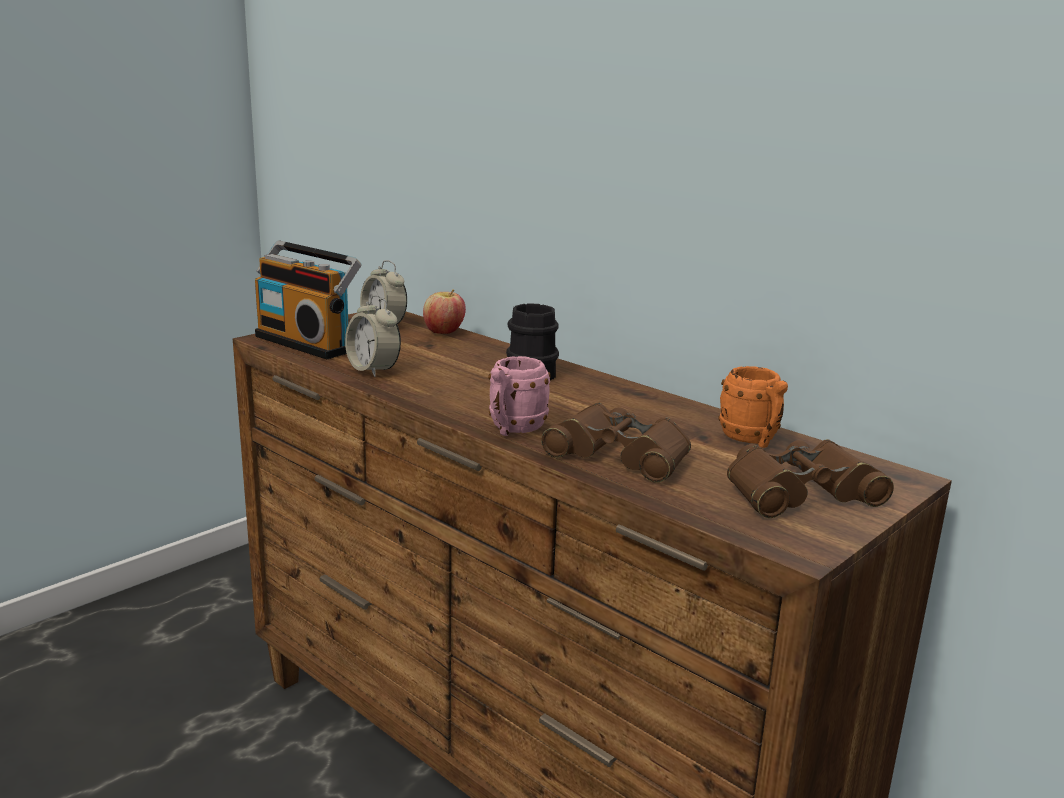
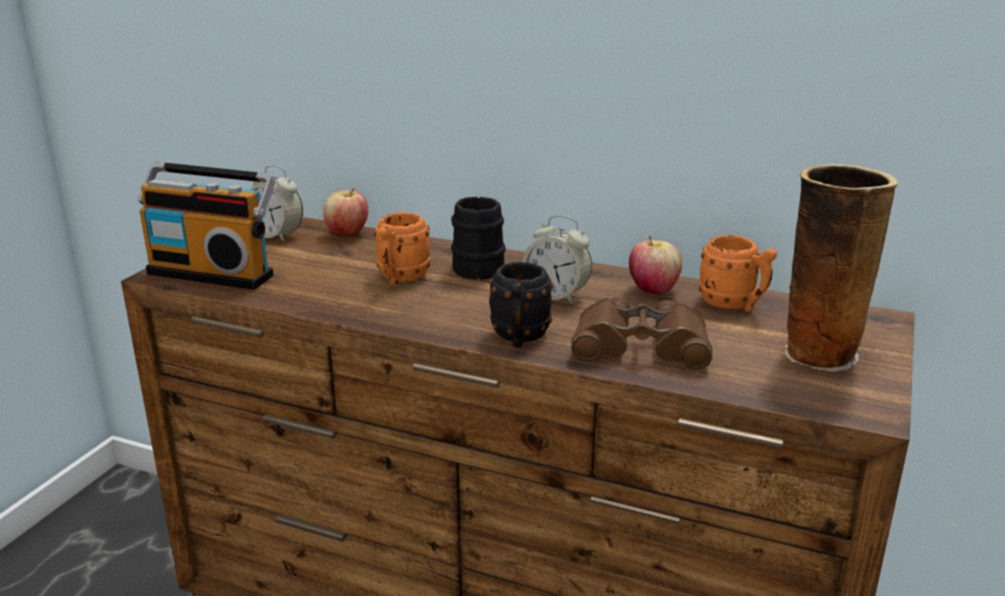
camera: 20 degrees left, 5 degrees up
alarm clock [345,295,401,377] -> alarm clock moved to [523,215,592,304]
pink mug [488,356,551,436] -> black mug [489,262,553,347]
brown binoculars [727,439,894,518] -> vase [784,163,898,372]
none -> orange mug [374,212,431,286]
none -> apple [629,236,682,294]

